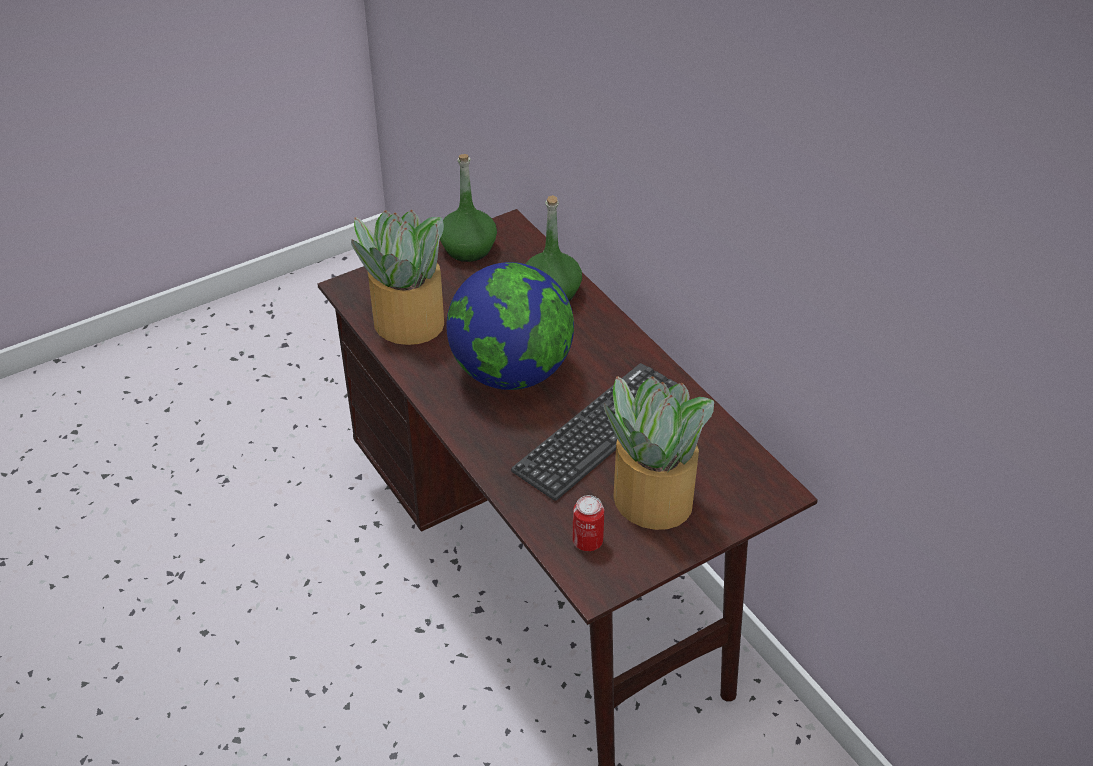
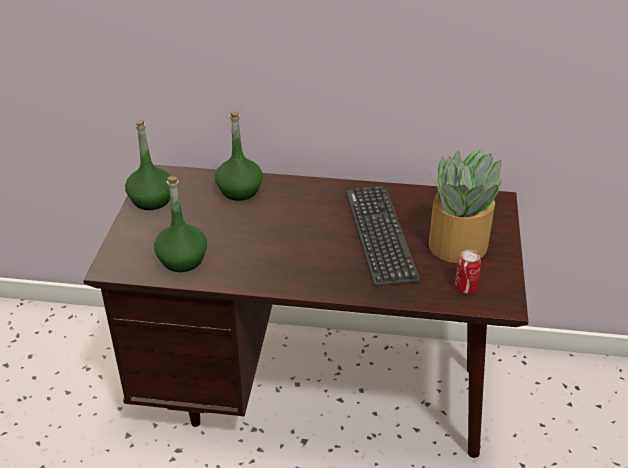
camera: 50 degrees left, 5 degrees down
potted plant [351,210,444,345] -> green bottle [154,176,207,272]
globe [446,262,574,390] -> none

